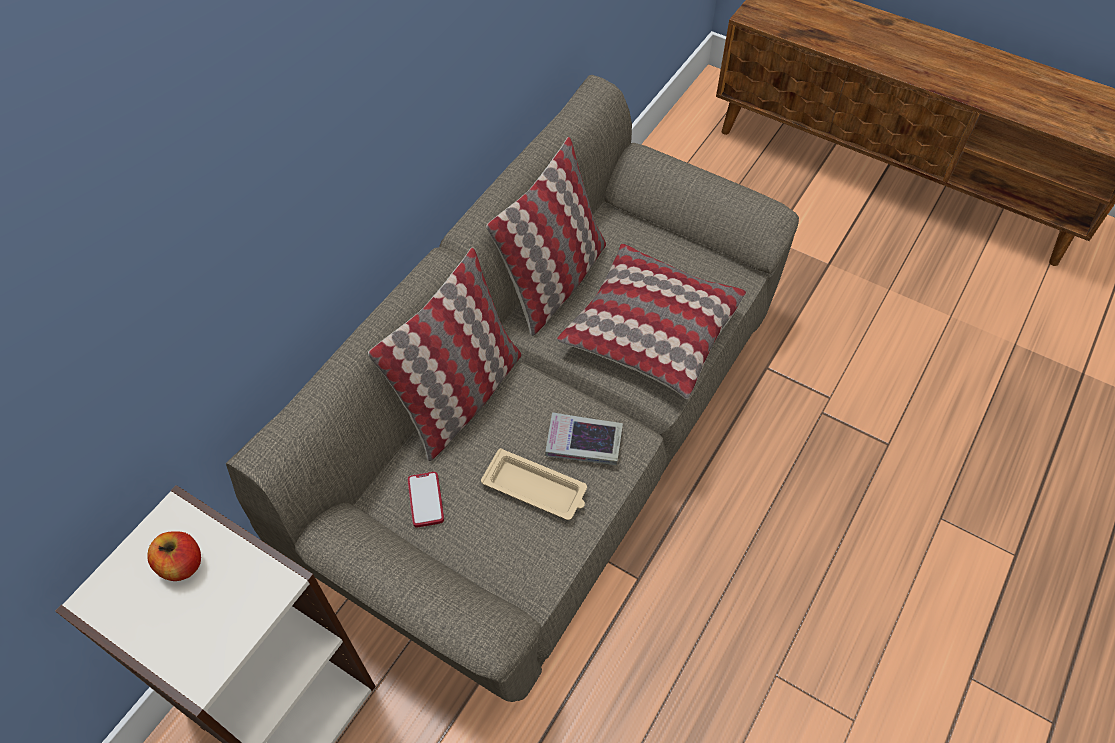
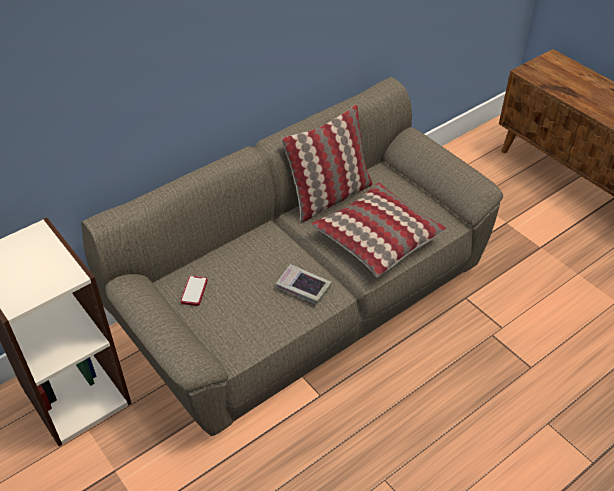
camera: 20 degrees right, 10 degrees down
apple [147,531,201,581] -> none
pillow [368,248,521,461] -> none
beige tray [481,448,587,520] -> none

